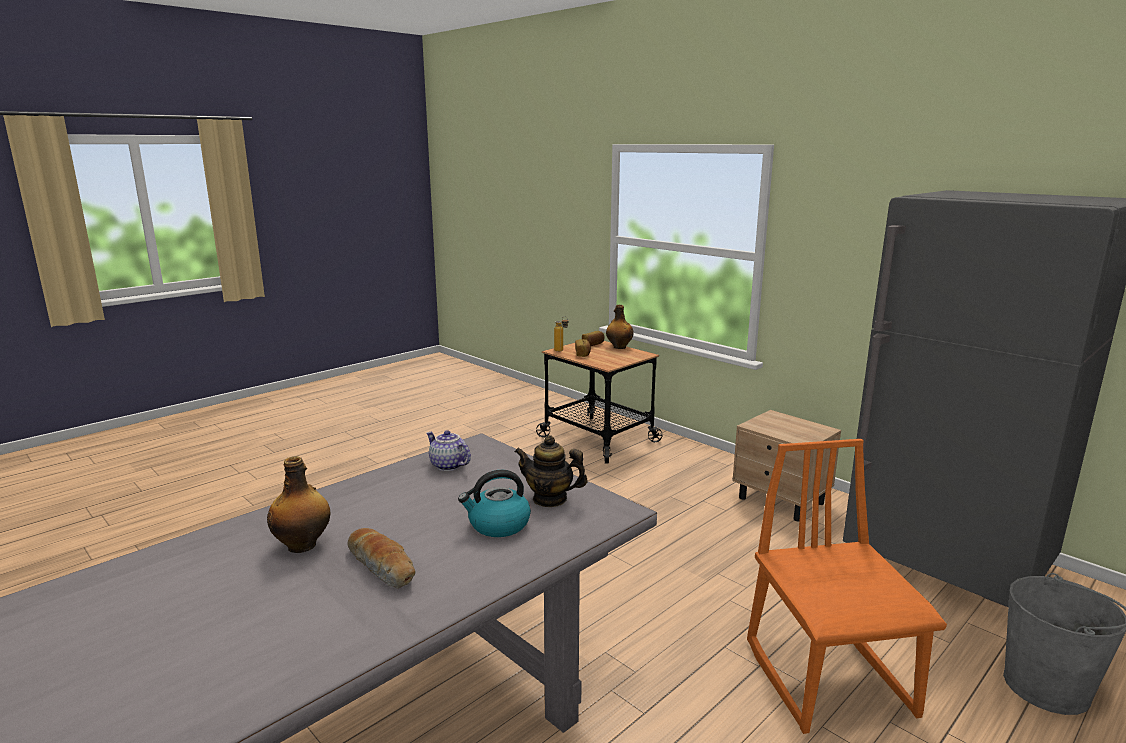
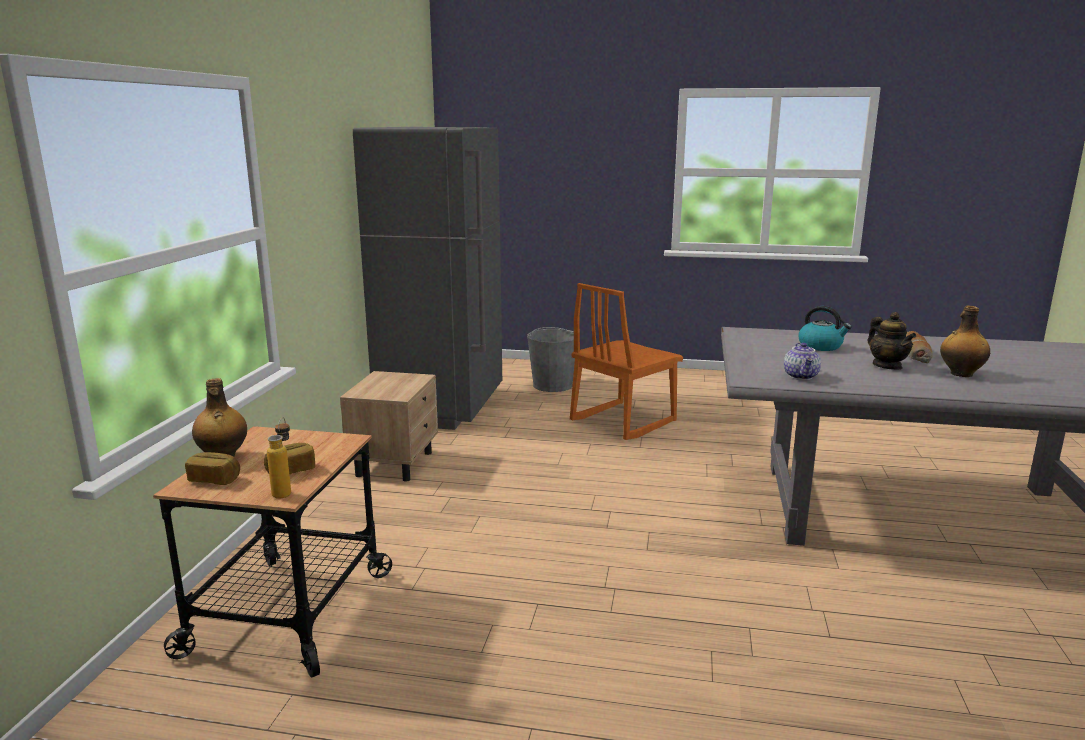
camera: 125 degrees left, 0 degrees up
teapot [514,435,588,507] -> teapot moved to [868,312,916,370]

